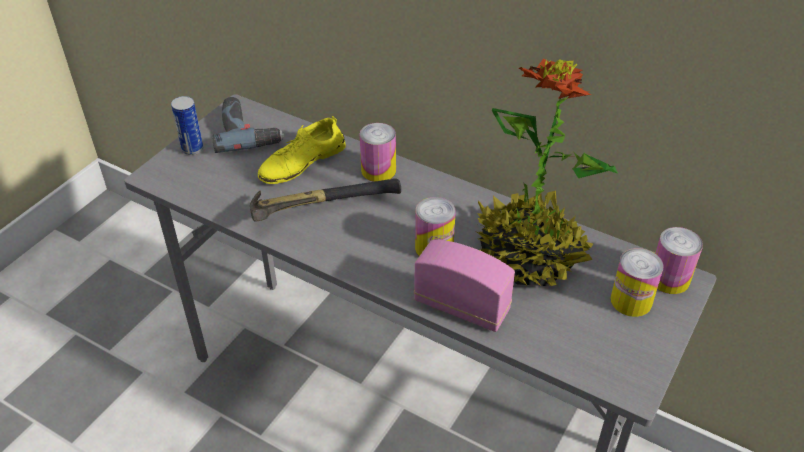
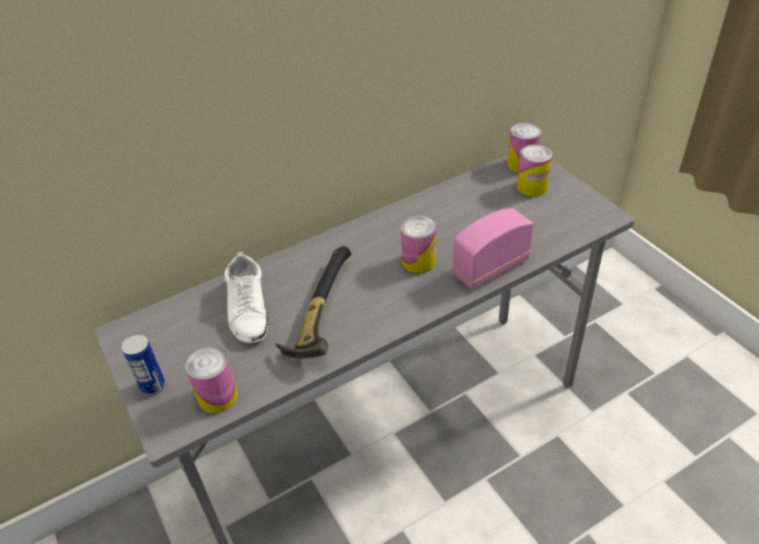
camera: 60 degrees left, 0 degrees up
power drill [212,97,285,153] -> none
yellow shoe [258,116,346,184] -> white shoe [223,252,268,343]
can [360,123,396,182] -> can moved to [185,347,238,413]
potted plant [477,59,618,286] -> none

